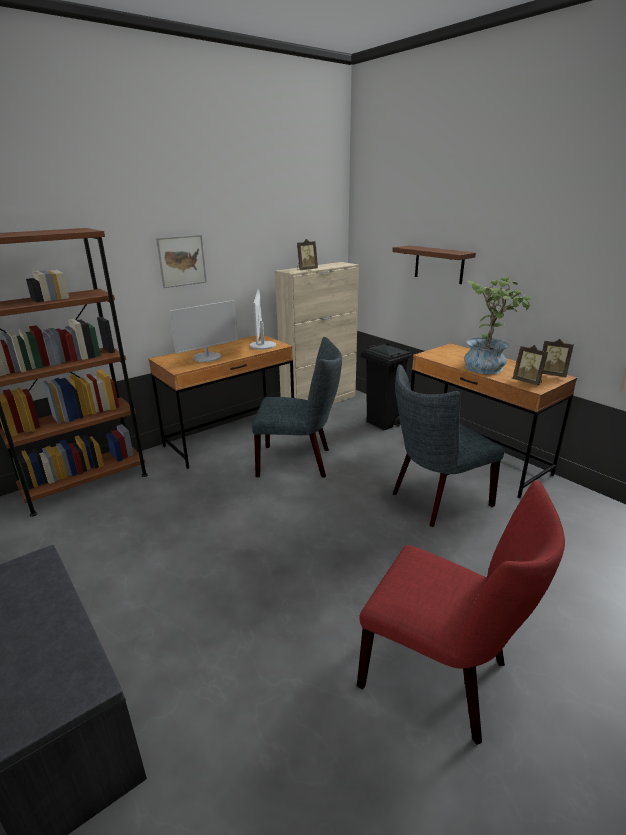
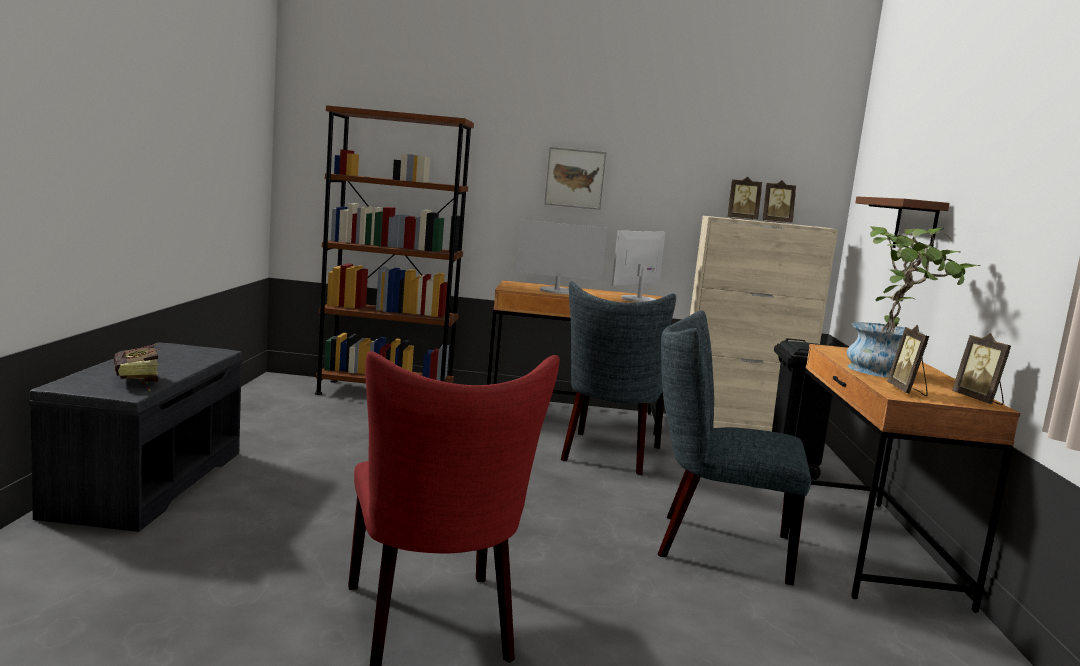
camera: 40 degrees right, 15 degrees down
grey chair [252,337,342,478] -> grey chair turned 60 degrees clockwise [561,281,676,475]
none -> book [114,344,159,391]
none -> picture frame [762,180,796,223]

